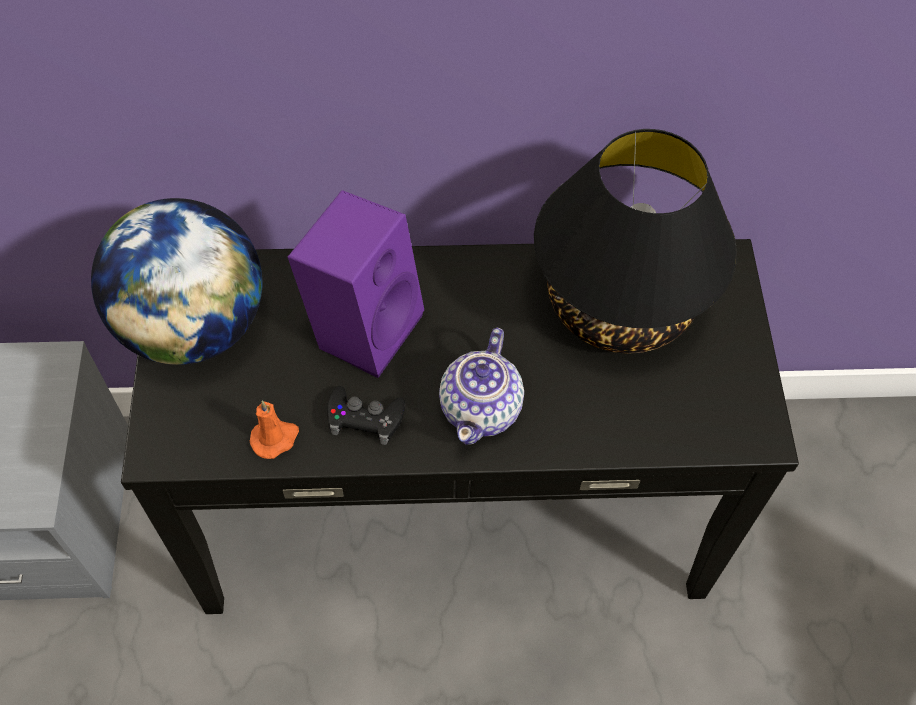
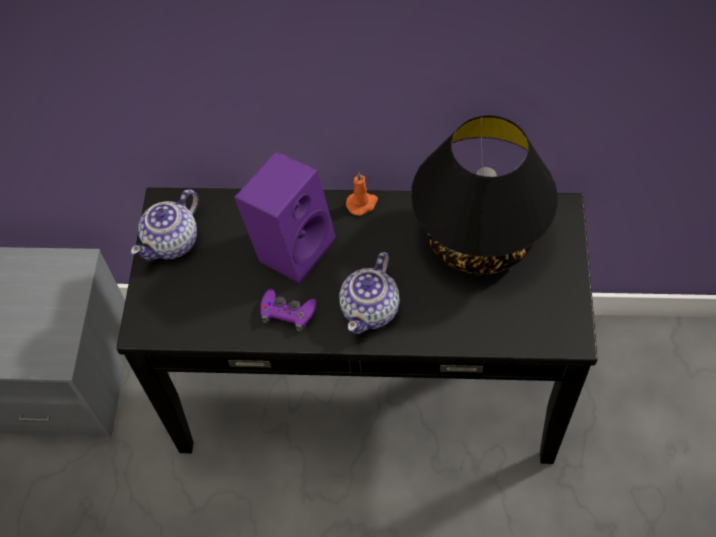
camera: 10 degrees right, 0 degrees up
globe [91,198,262,365] -> teapot [131,190,199,261]
orange candle [250,400,299,459] -> orange candle moved to [346,172,378,216]
black game controller [327,386,405,445] -> purple game controller [261,289,317,332]

